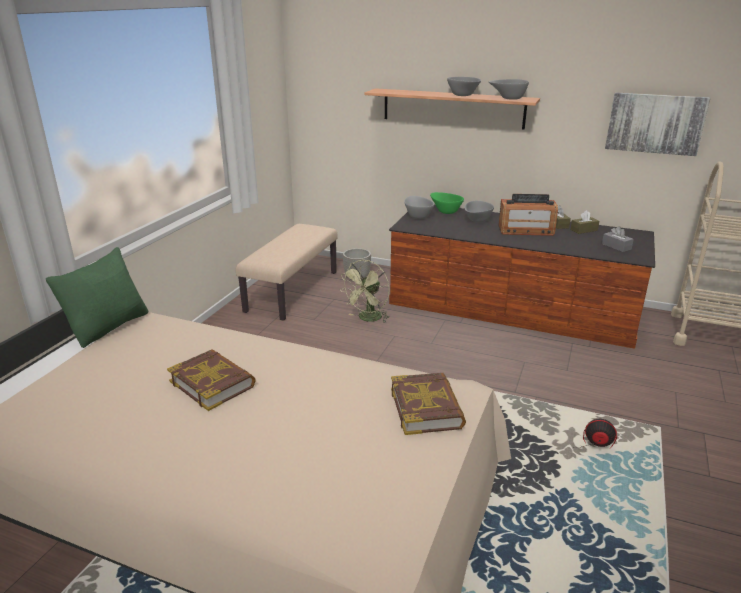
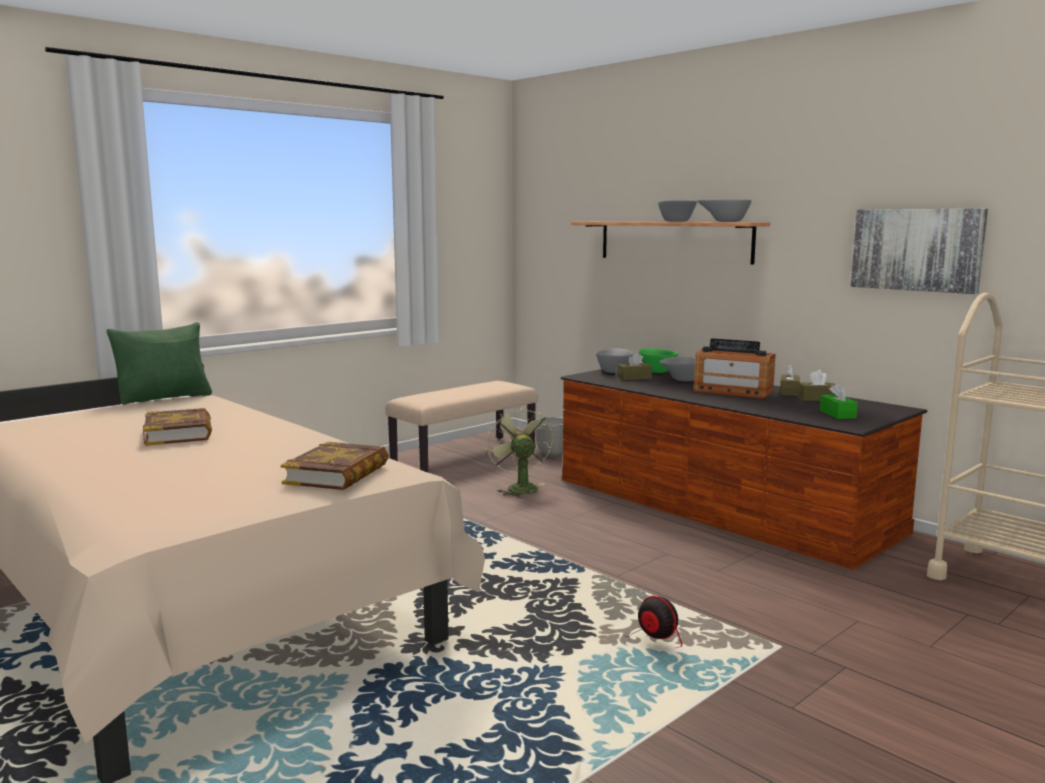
camera: 25 degrees right, 15 degrees down
green fan [340,260,389,323] -> green fan turned 105 degrees clockwise [486,406,553,498]
grey tissue box [602,226,634,252] -> green tissue box [820,383,858,419]
none -> brown tissue box [617,352,652,380]

